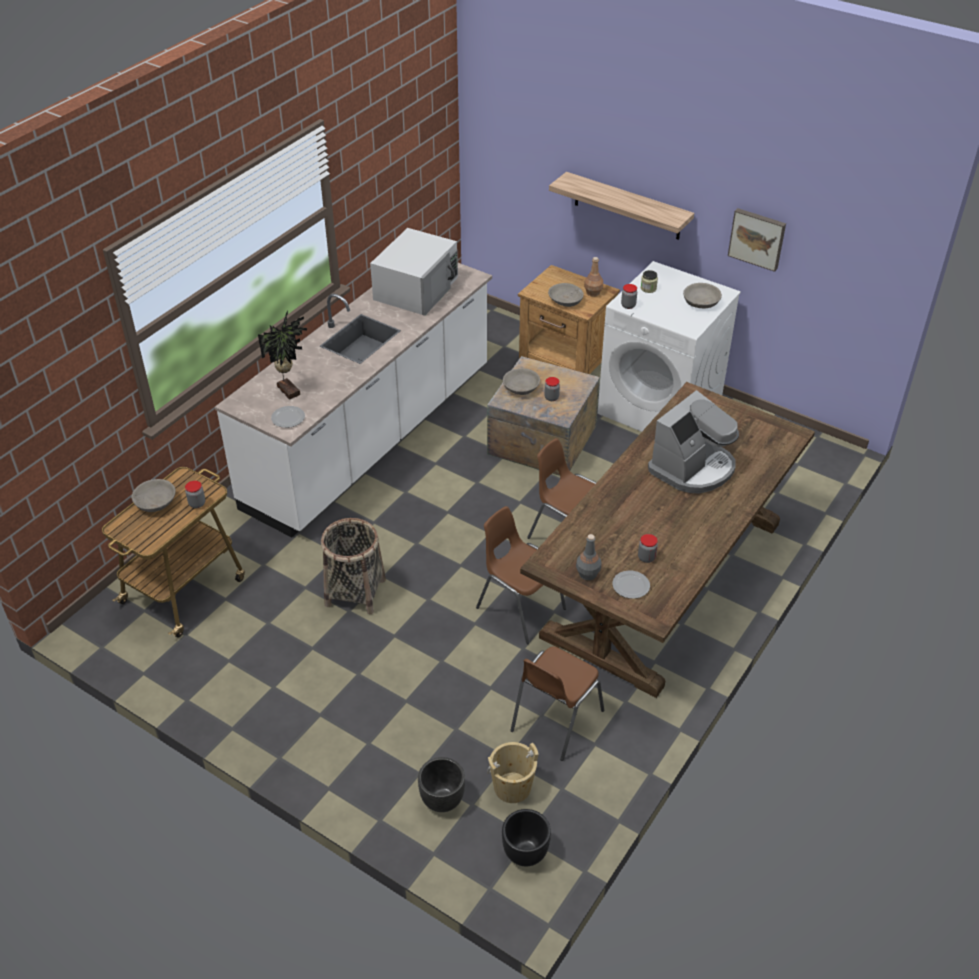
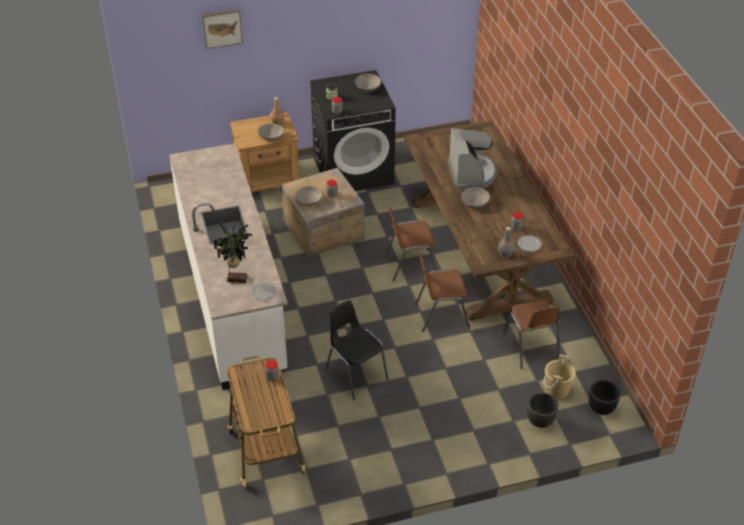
camera: 50 degrees left, 0 degrees up
grey bowl [131,479,176,512] -> grey bowl moved to [461,187,490,208]
basket [321,518,386,615] -> black chair [325,300,389,400]
white microwave [370,228,458,316] -> none
shelf [549,172,694,240] -> none
white washing machine [598,261,741,432] -> black washing machine [310,70,396,191]
picture [728,208,786,272] -> picture moved to [202,9,243,49]

